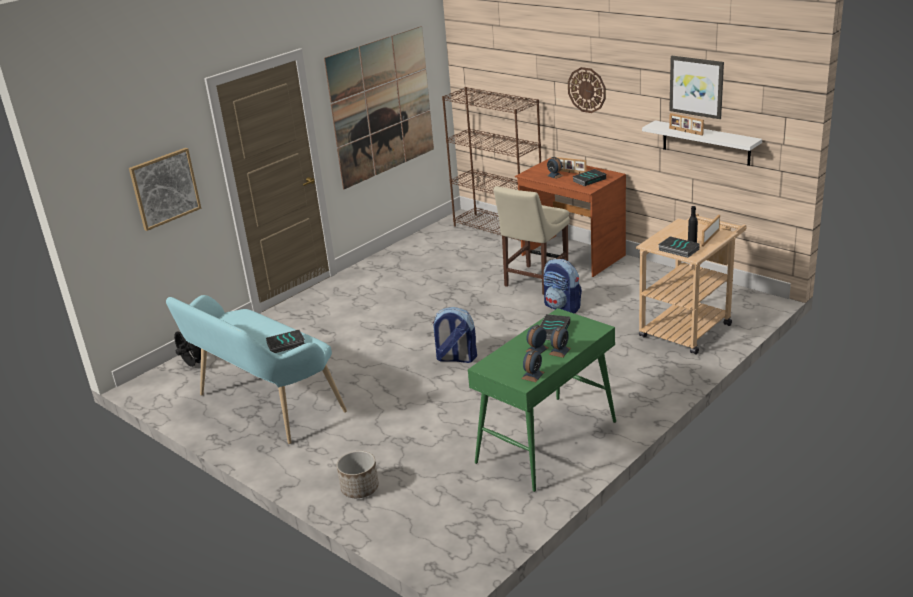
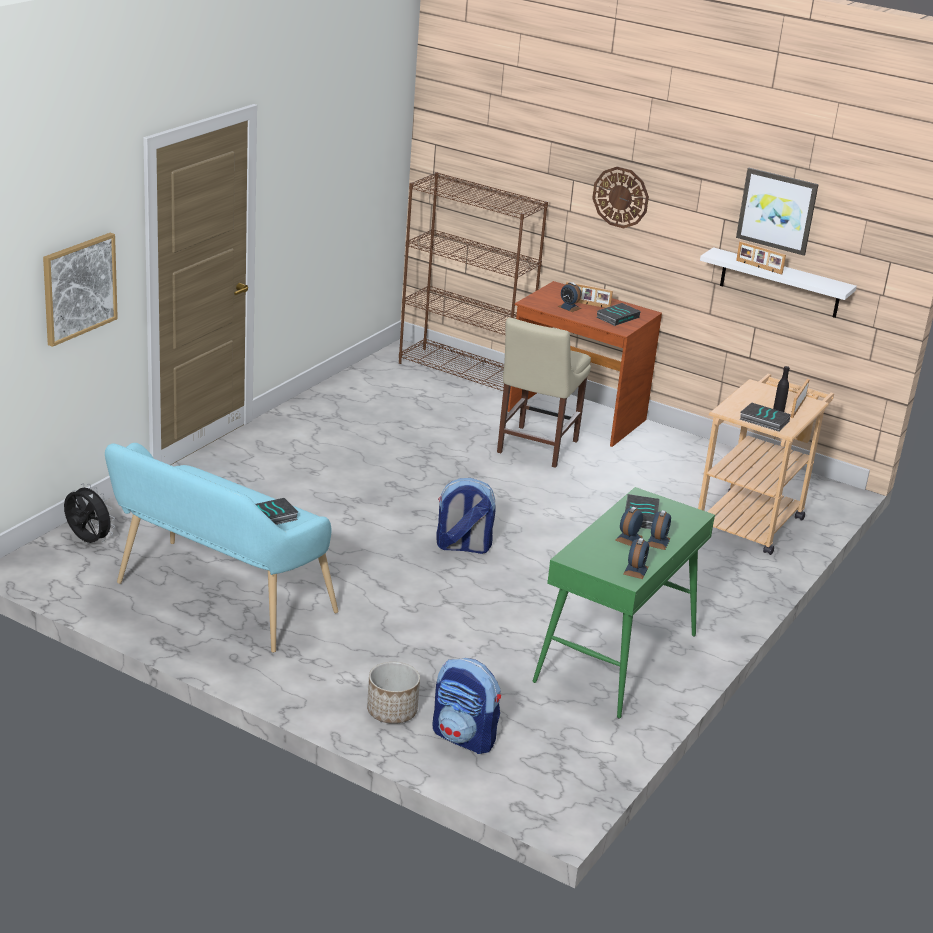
camera: 15 degrees left, 0 degrees up
picture [324,26,434,189] -> none
backpack [543,259,582,313] -> backpack moved to [432,658,501,754]

